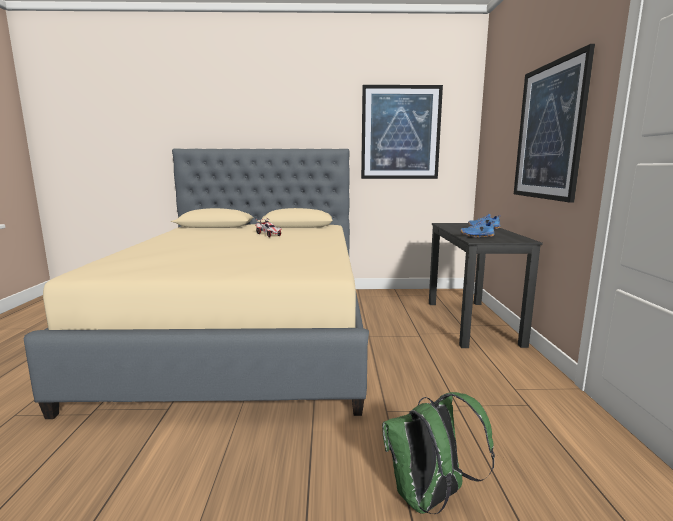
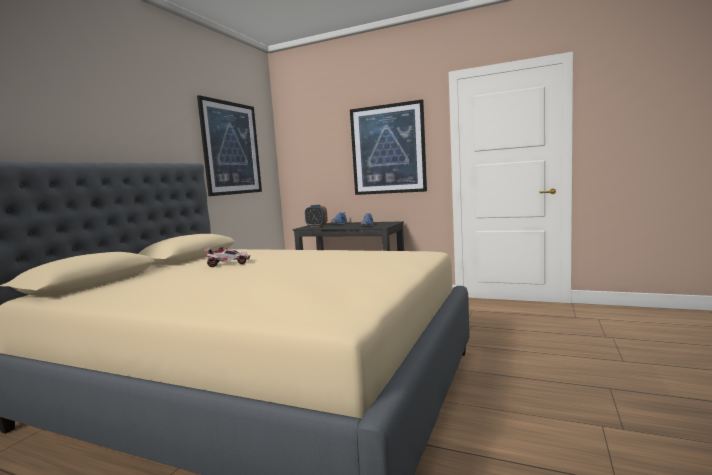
camera: 65 degrees left, 5 degrees down
green backpack [382,392,495,514] -> none
none -> alarm clock [305,205,328,227]

